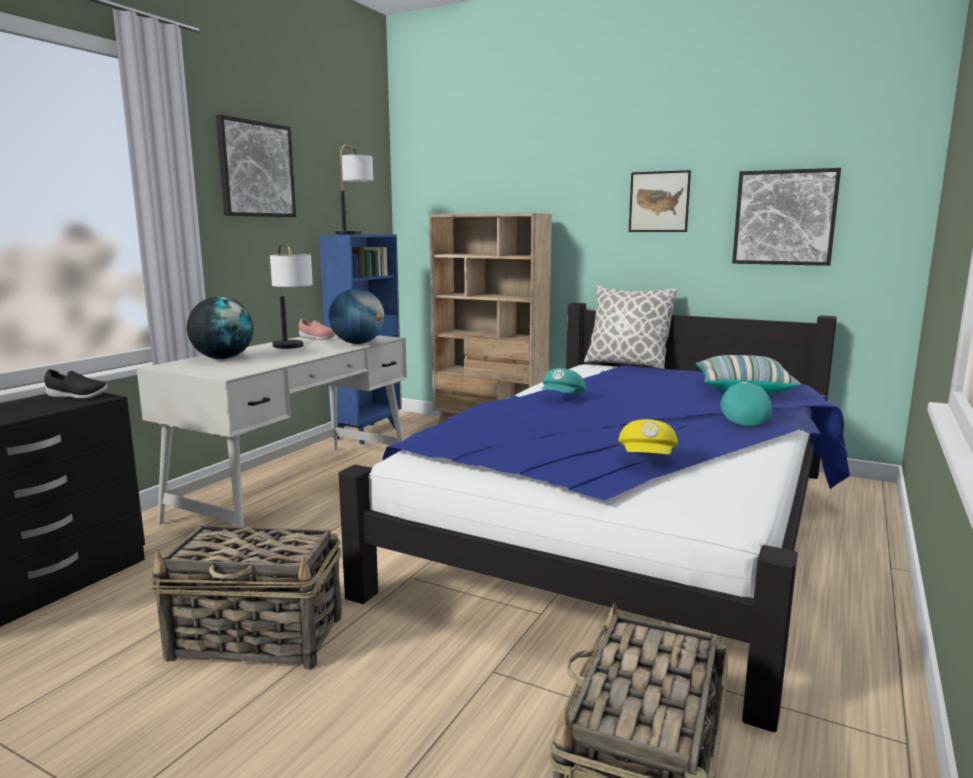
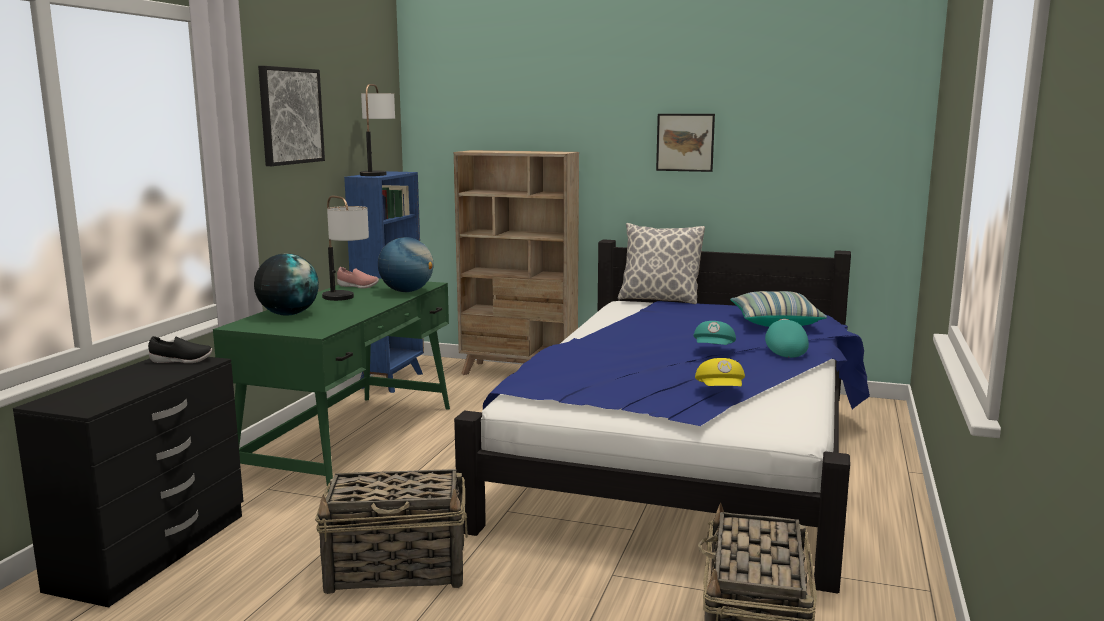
camera: 10 degrees left, 0 degrees up
white desk [136,335,407,526] -> green desk [213,278,450,491]
turquoise cap [541,368,586,394] -> turquoise cap moved to [694,321,736,345]
picture [732,168,841,266] -> none

